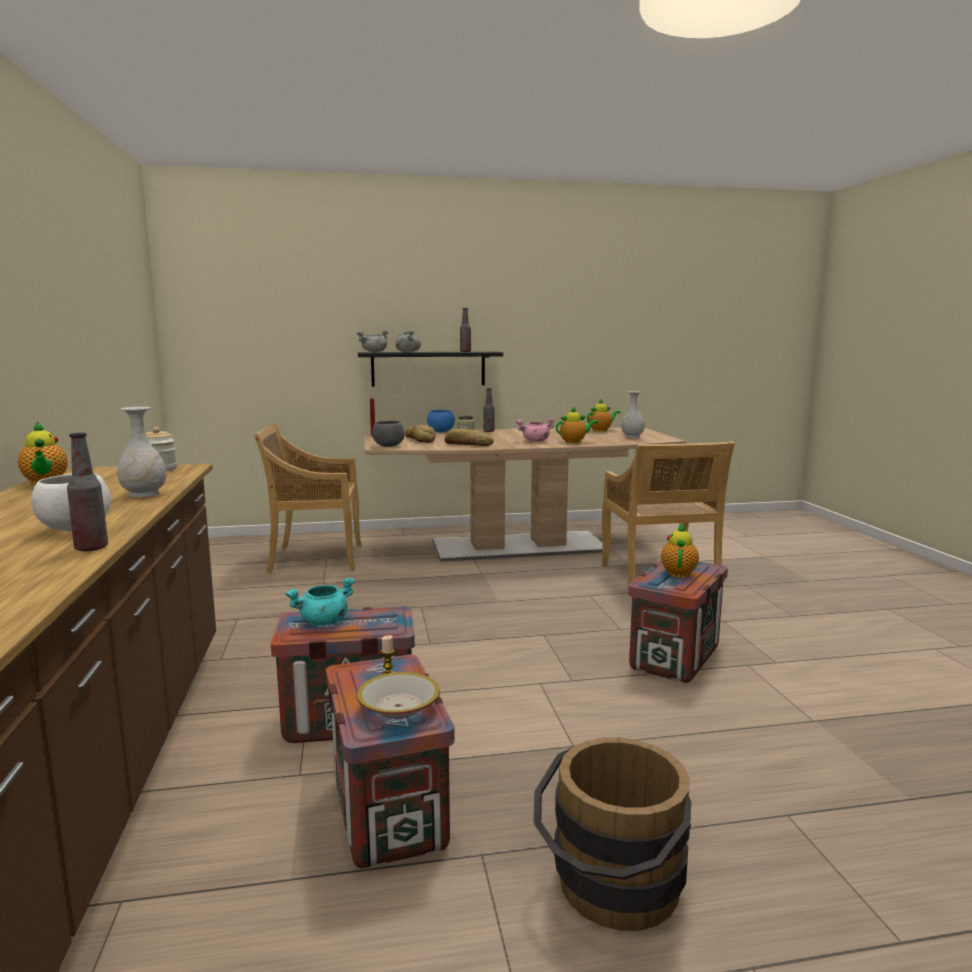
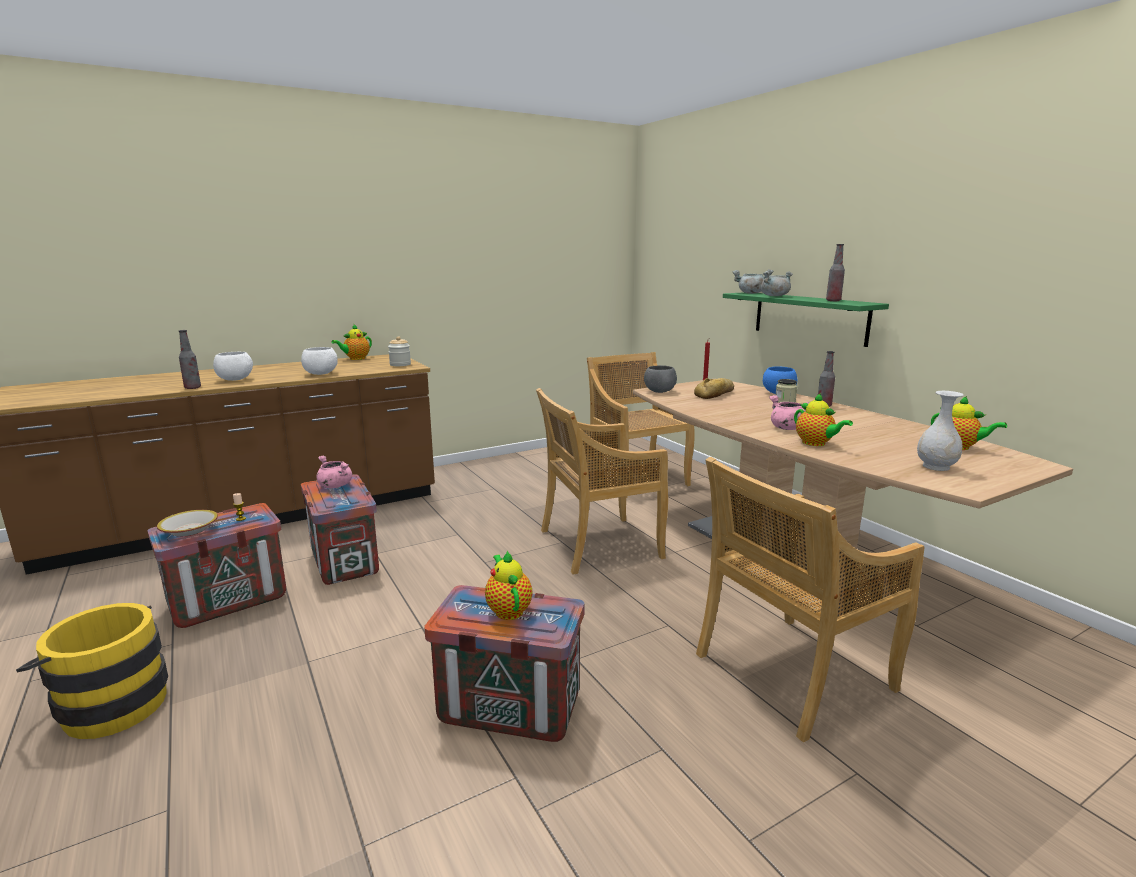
camera: 70 degrees right, 5 degrees up
white vase [117,407,167,498] -> white bowl [301,347,338,375]
turquoise cooking pot [285,577,355,625] -> pink cooking pot [317,455,352,488]
black shelf [358,352,503,387] -> green shelf [723,292,889,347]
bread [445,428,494,446] -> none
brown bucket [534,738,691,931] -> yellow bucket [16,603,168,739]
teapot [661,523,699,577] -> teapot turned 105 degrees counterclockwise [485,550,533,620]
none -> beige chair [536,388,668,574]

